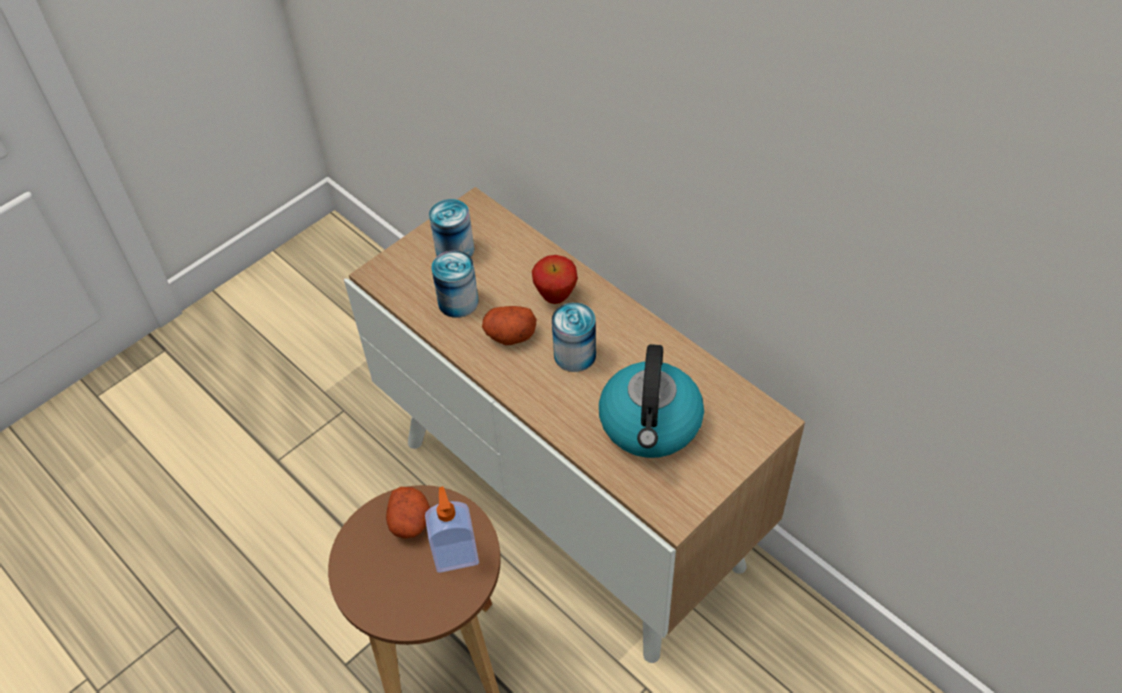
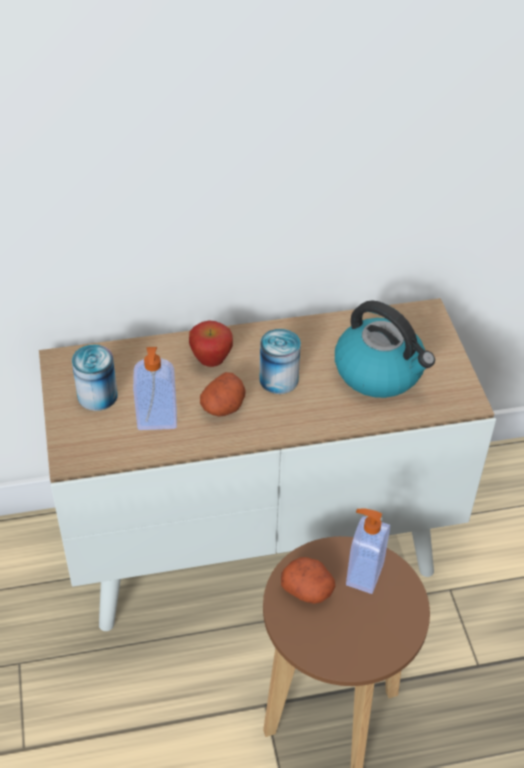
camera: 60 degrees left, 5 degrees down
can [431,250,479,318] -> soap dispenser [133,347,177,430]

